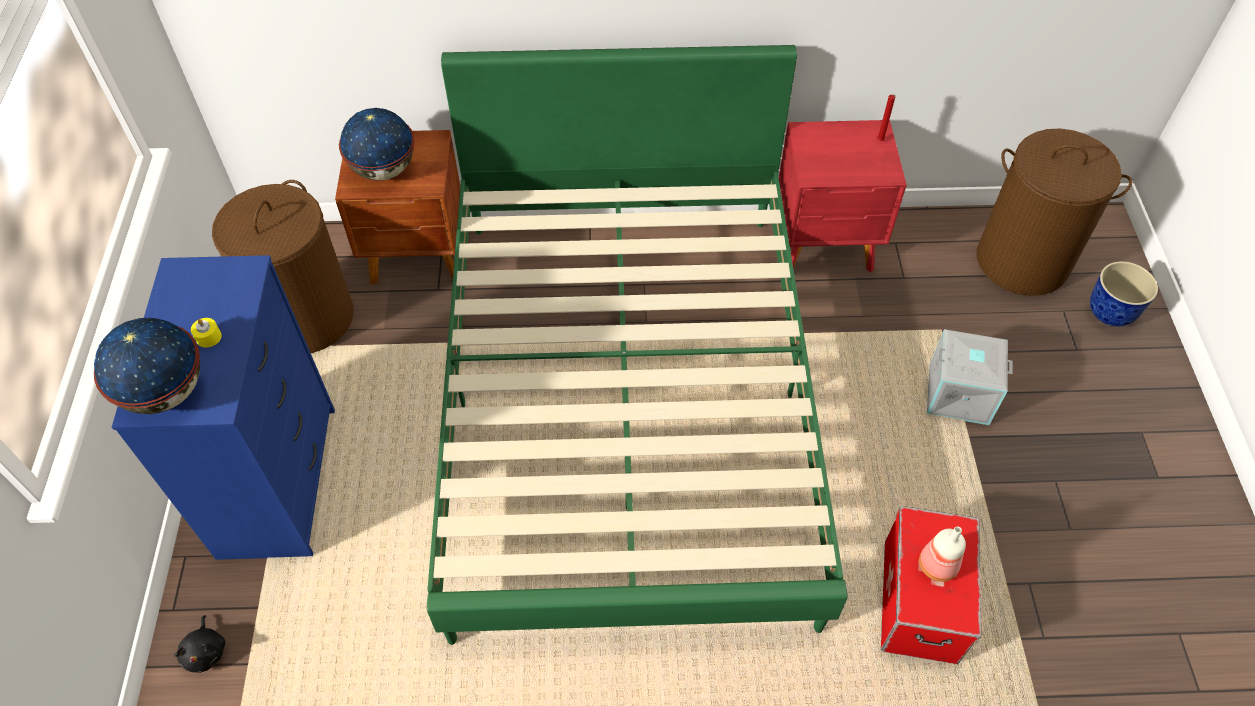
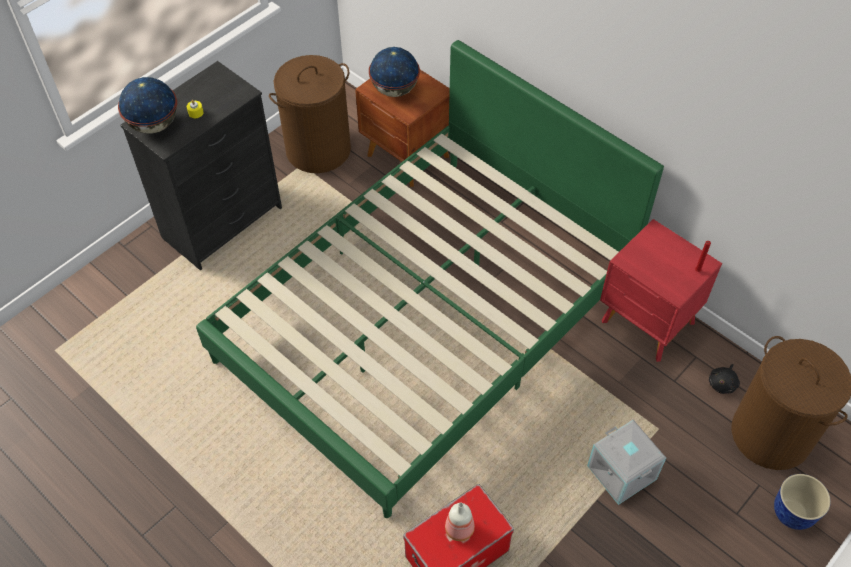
camera: 45 degrees right, 0 degrees up
blue dresser [112,255,335,560] -> black dresser [120,61,282,270]
black plush toy [174,615,225,673] -> black plush toy moved to [709,364,740,394]

